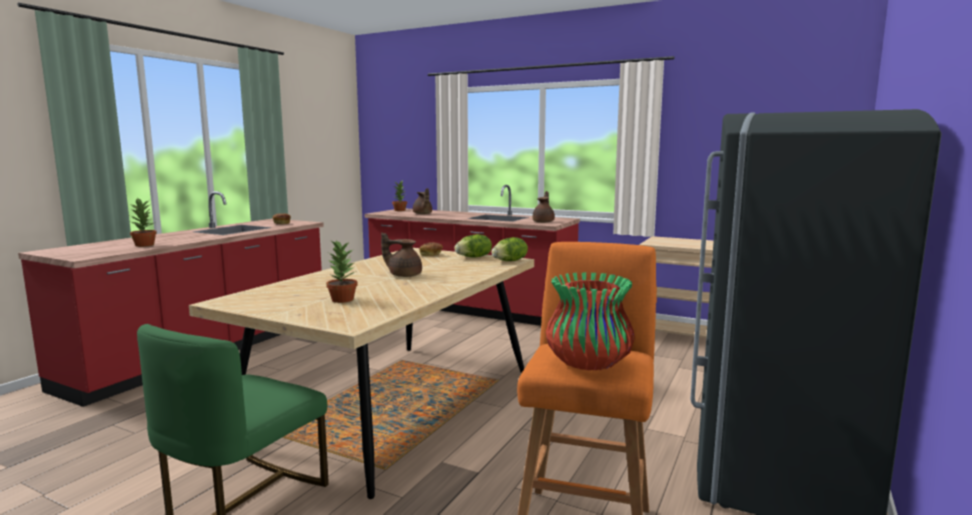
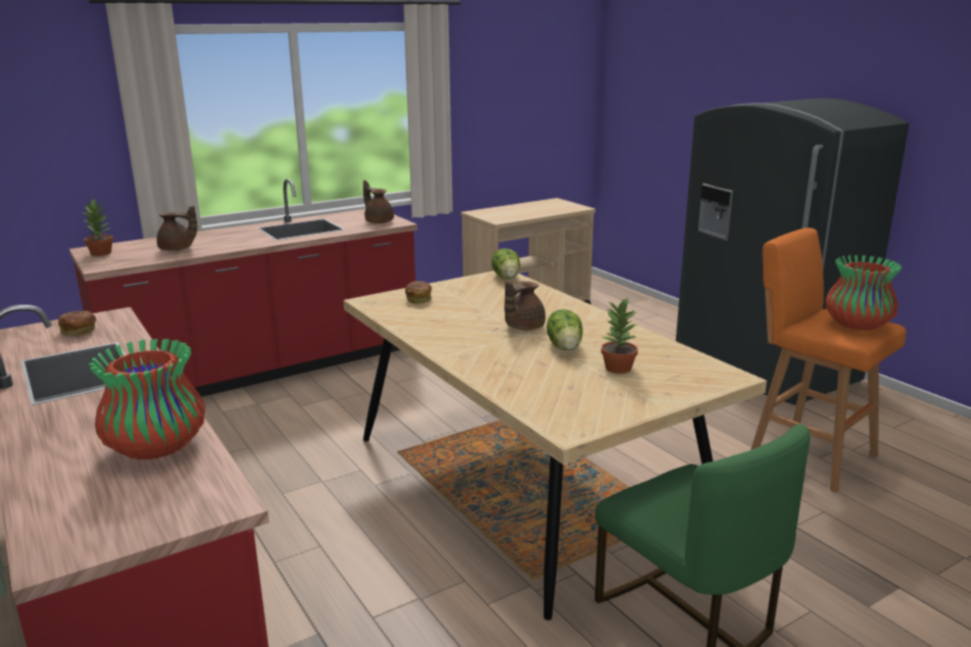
camera: 60 degrees left, 10 degrees up
potted plant [130,198,157,247] -> vase [89,339,205,460]
lettuce [455,234,492,257] -> lettuce moved to [547,309,583,350]

